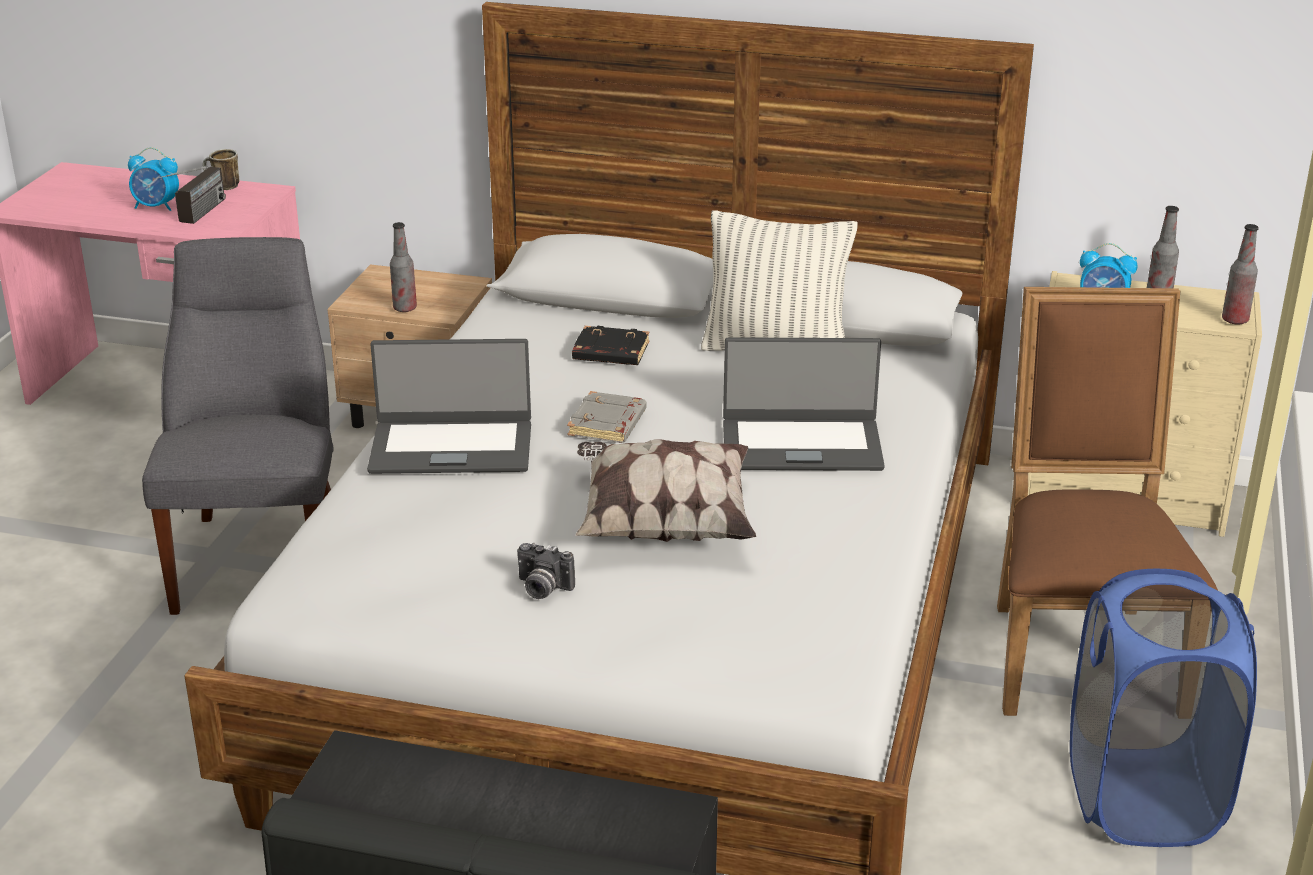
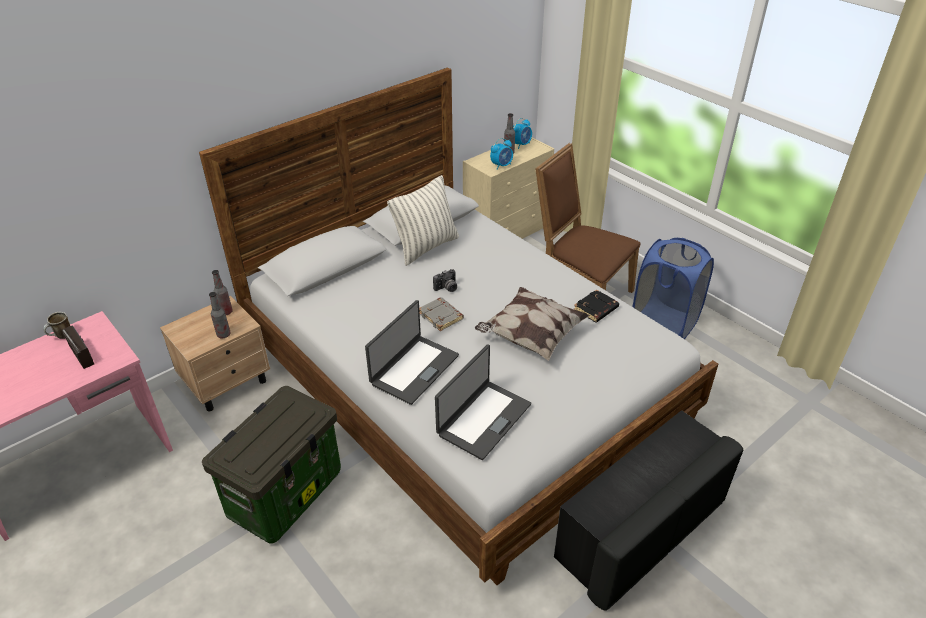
camera: 55 degrees left, 10 degrees up
alarm clock [128,147,179,211] -> alarm clock moved to [513,118,532,149]
grey chair [142,237,333,615] -> storage box [202,386,341,544]
camera [517,543,575,599] -> camera moved to [433,269,457,292]
black book [572,326,650,365] -> black book moved to [574,289,619,322]
laptop [723,337,885,471] -> laptop moved to [435,344,531,460]
bottle [1222,224,1259,324] -> bottle moved to [212,270,233,315]

